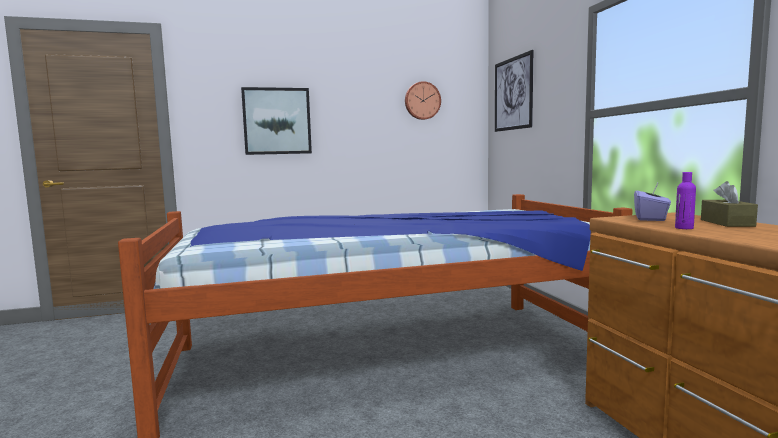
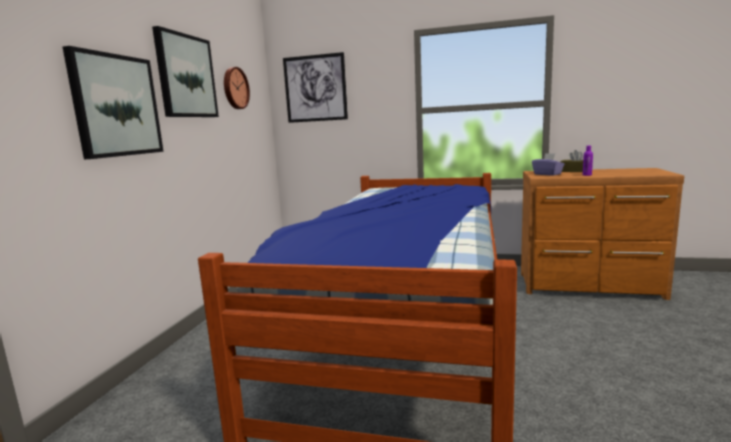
camera: 60 degrees left, 5 degrees up
none -> picture [152,26,219,117]

